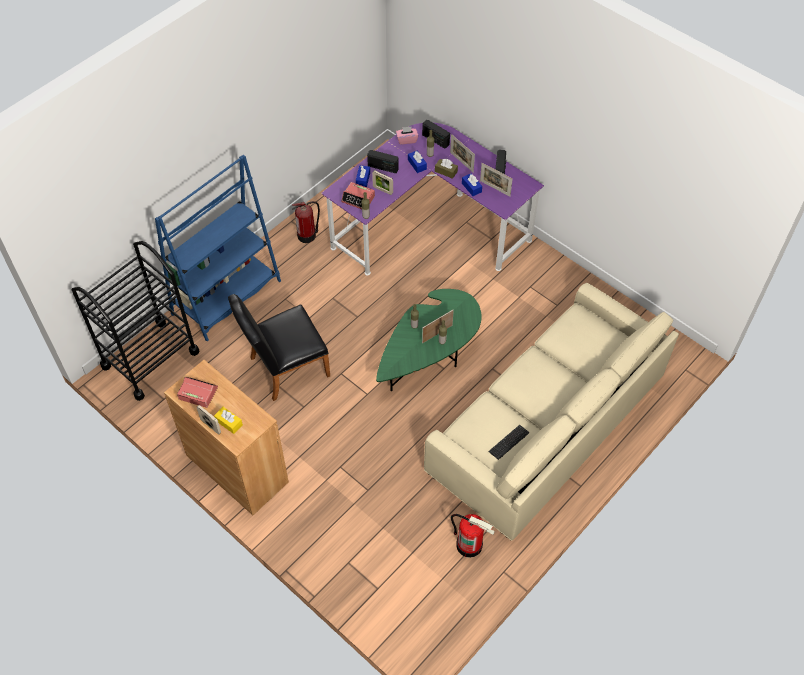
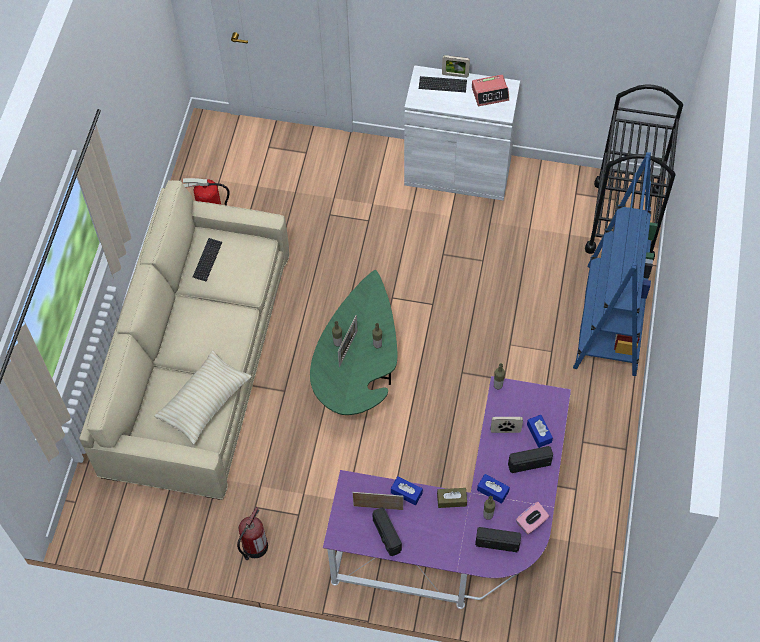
camera: 150 degrees right, 5 degrees up
brown cabinet [164,360,289,515] -> white cabinet [404,65,520,201]
yellow tissue box [214,407,243,434] -> keyboard [419,76,467,92]
black chair [228,294,330,401] -> none
fire extinguisher [292,201,320,243] -> fire extinguisher moved to [237,507,268,560]
alarm clock [341,182,375,209] -> none
picture frame [450,134,475,172] -> none
none -> beige pillow [154,350,252,444]

